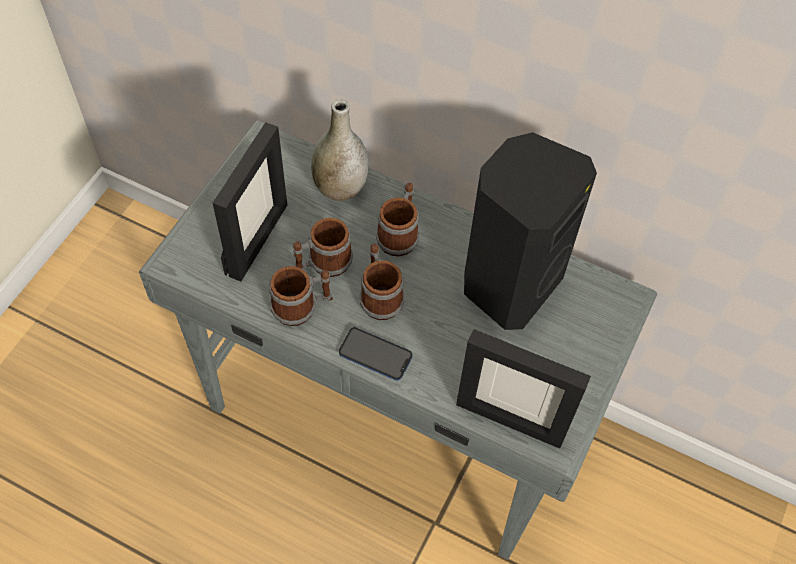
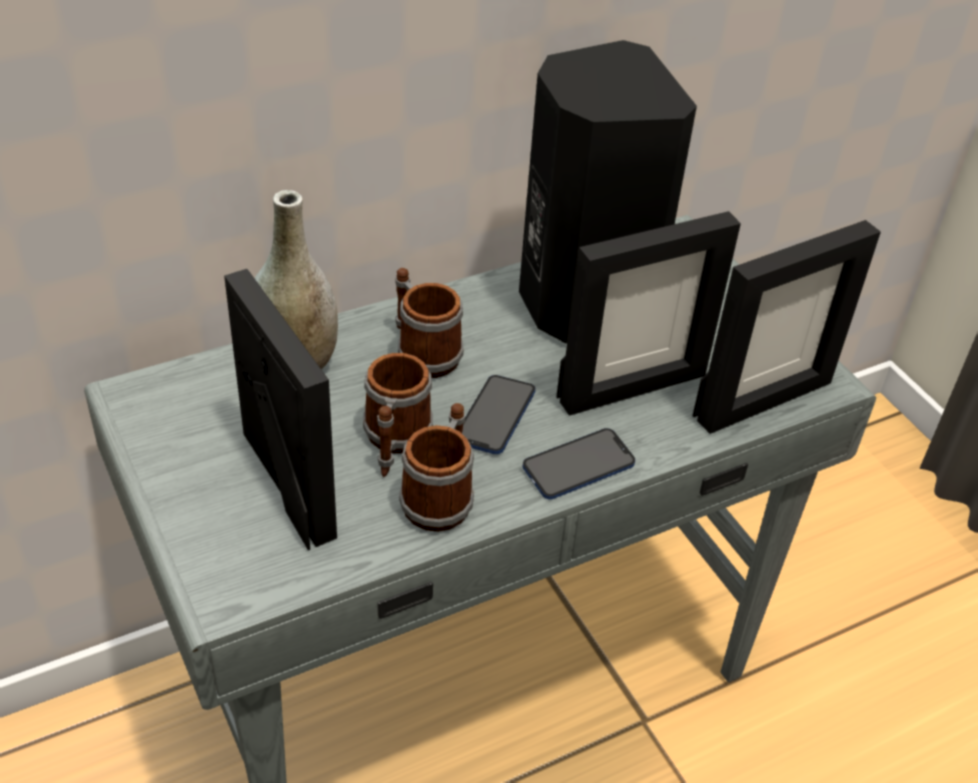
camera: 55 degrees left, 15 degrees down
mug [360,244,404,320] -> phone [462,375,535,454]
none -> picture frame [556,211,741,416]

